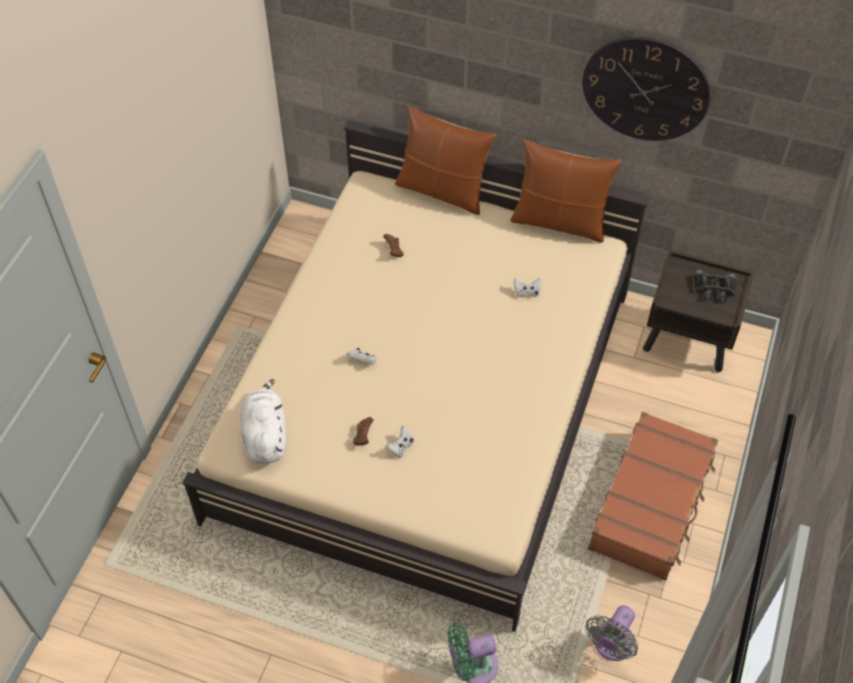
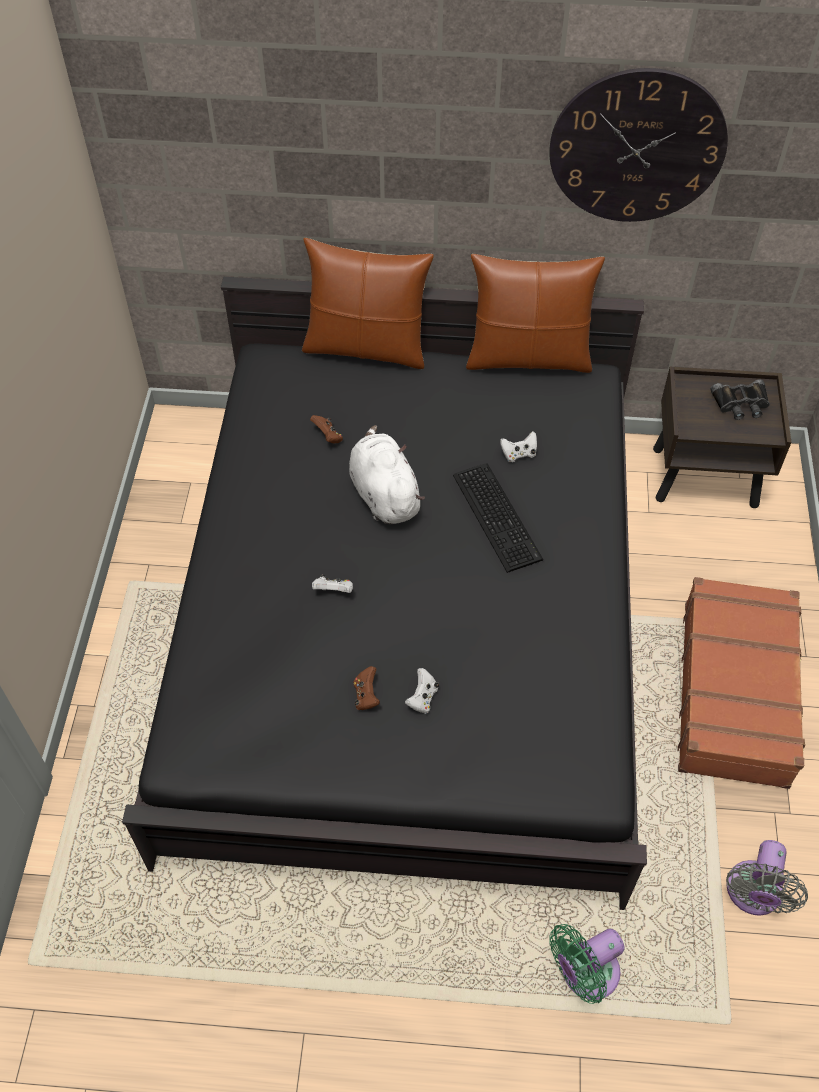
camera: 15 degrees left, 0 degrees up
beige bed [182,120,649,632] -> black bed [122,277,647,910]
white plush toy [240,379,286,464] -> white plush toy moved to [349,425,425,524]
none -> keyboard [453,463,544,573]

